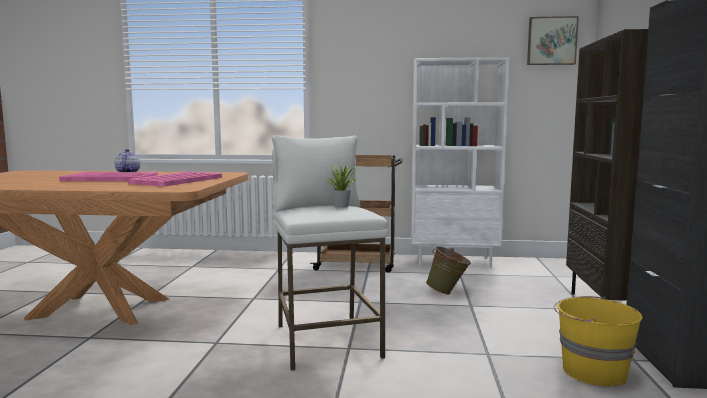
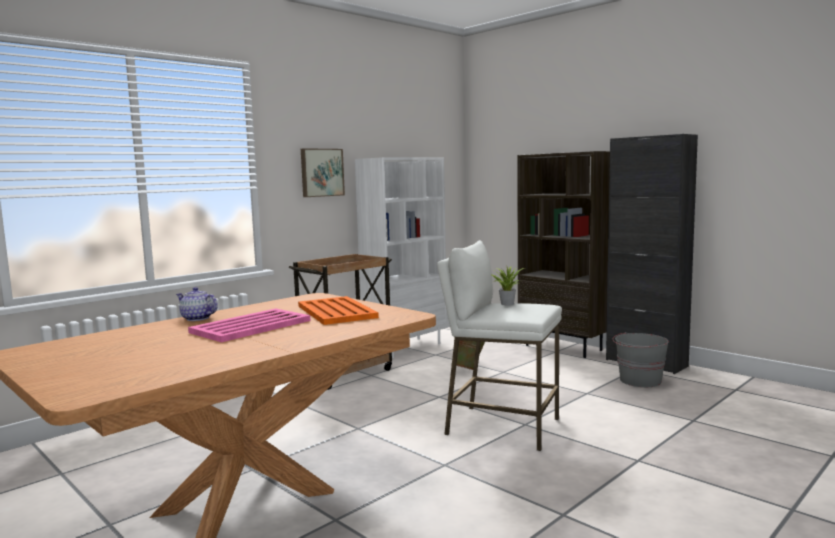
camera: 50 degrees left, 0 degrees up
pink tray [128,172,222,187] -> orange tray [298,296,379,325]
picture [527,16,579,65] -> picture moved to [301,148,345,197]
yellow bucket [554,296,642,386] -> grey bucket [613,332,669,387]

